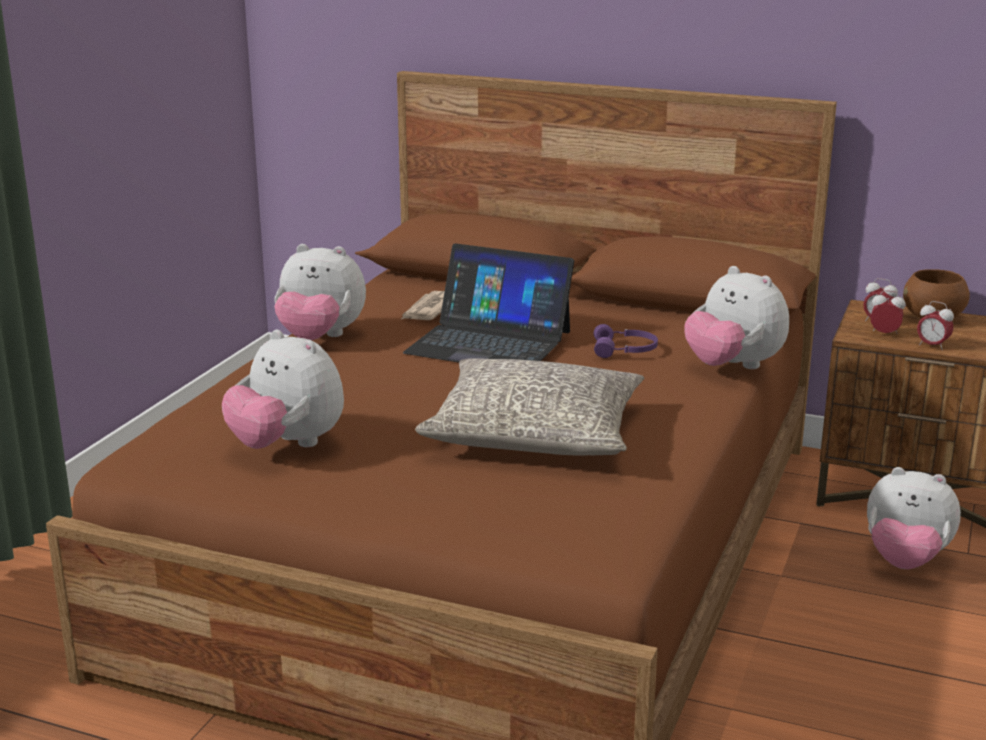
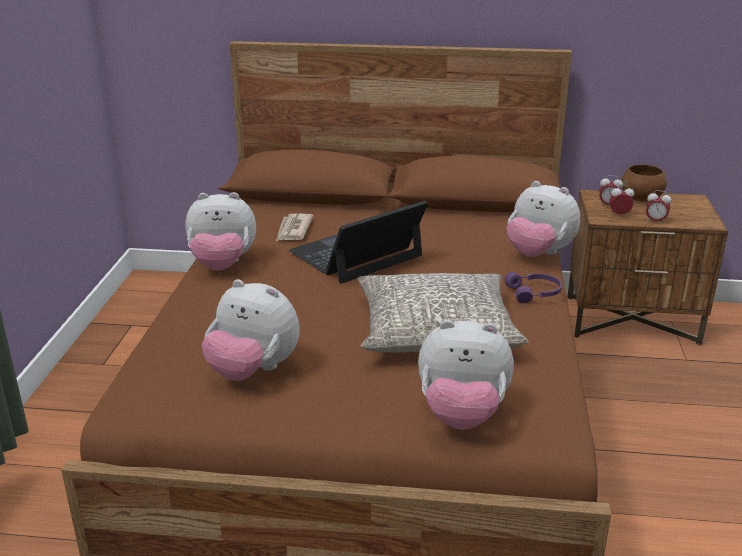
camera: 15 degrees left, 5 degrees up
laptop [403,243,574,363] -> laptop turned 135 degrees clockwise [289,201,428,284]
purple headphones [594,324,658,358] -> purple headphones moved to [505,272,562,303]
plush toy [867,467,961,569] -> plush toy moved to [418,320,514,430]

